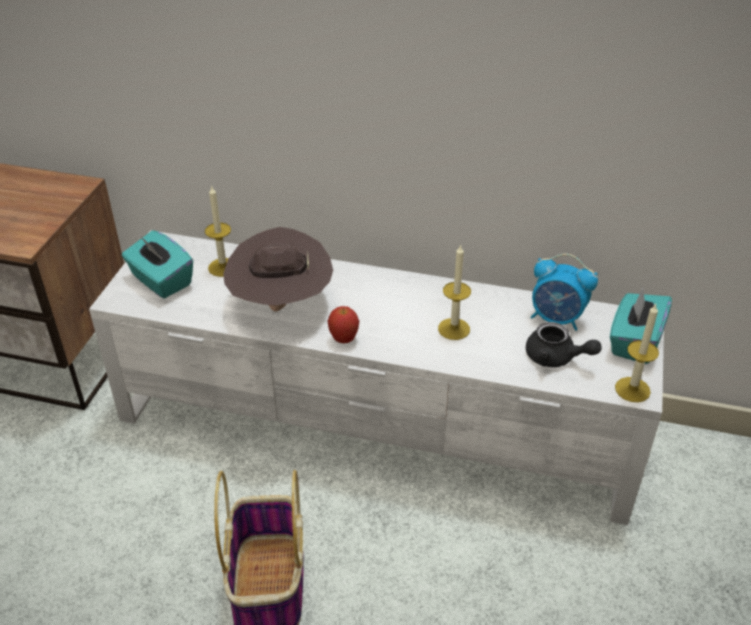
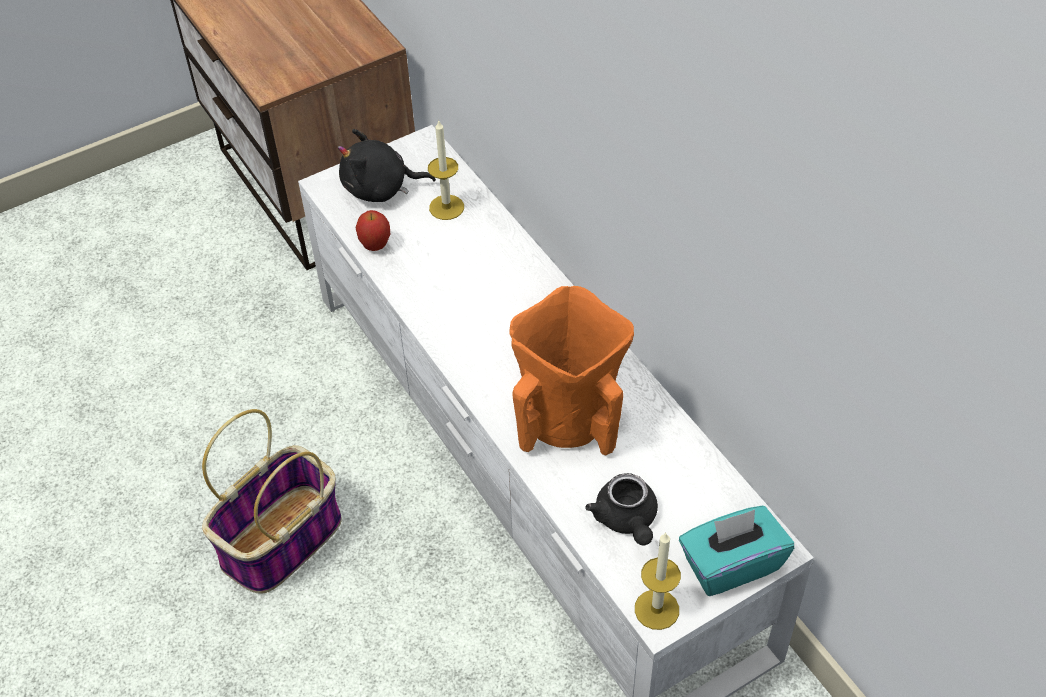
camera: 45 degrees right, 10 degrees up
turquoise tissue box [122,230,193,299] -> black plush toy [338,129,436,202]
brown hat [223,227,333,312] -> none
apple [328,306,359,343] -> apple moved to [355,210,390,251]
candle [438,244,471,340] -> orange vase [510,286,634,456]
alarm clock [530,254,598,331] -> none

